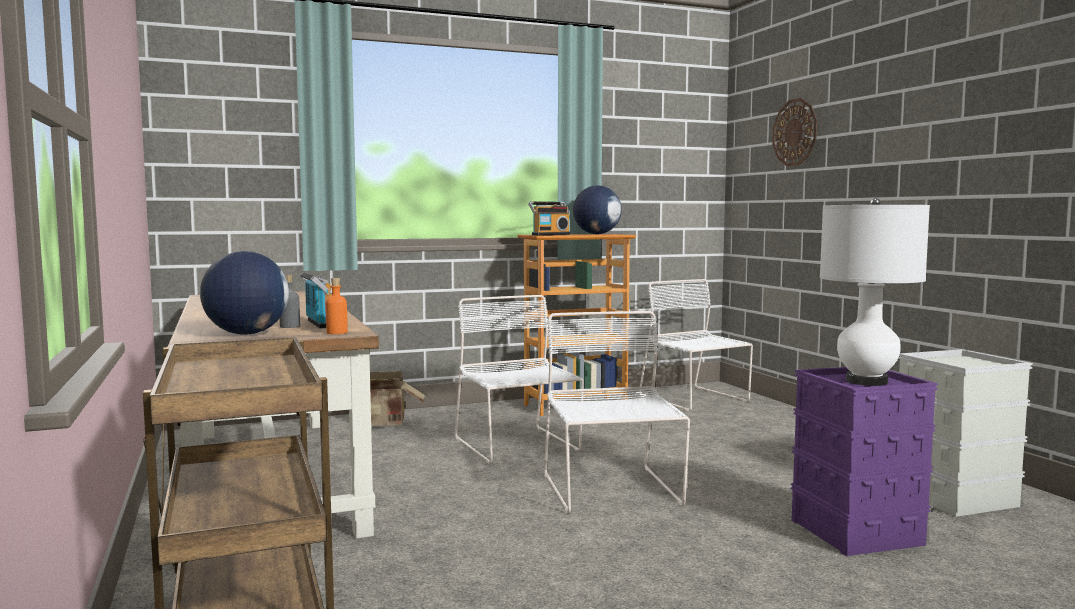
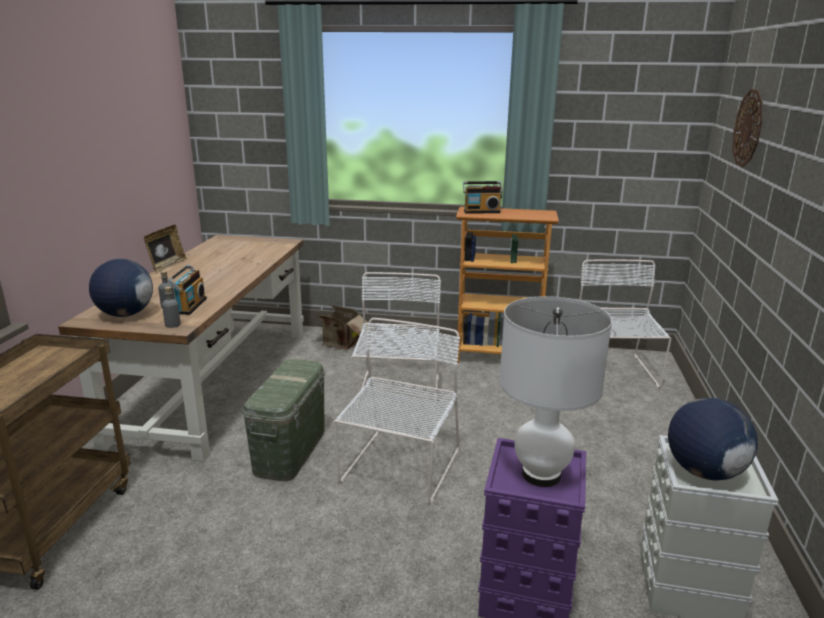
camera: 30 degrees right, 15 degrees up
orange bottle [326,278,348,334] -> grey bottle [162,287,181,328]
globe [573,185,622,234] -> globe moved to [668,398,758,481]
none -> picture frame [144,225,187,272]
none -> green storage box [243,359,325,481]

